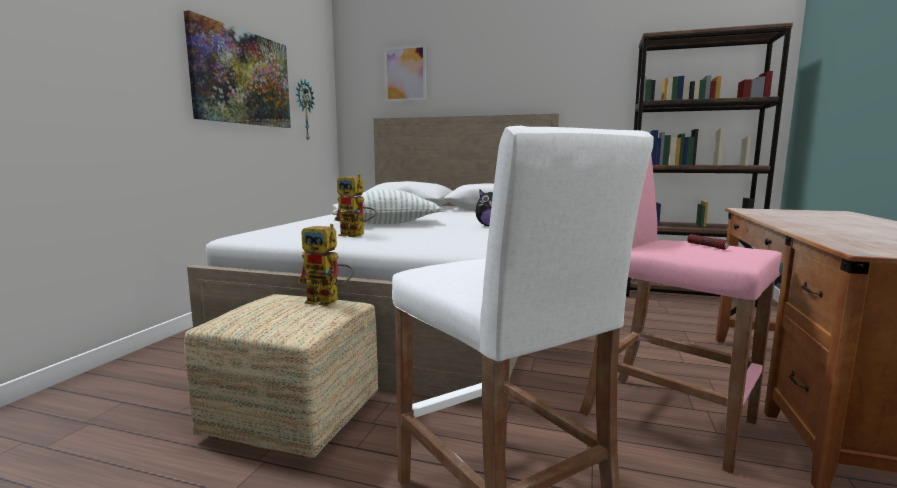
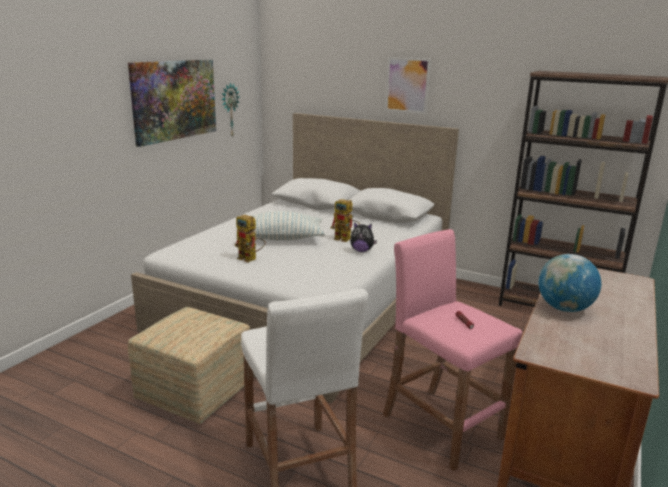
camera: 10 degrees right, 10 degrees up
toy robot [298,224,354,306] -> toy robot moved to [331,199,360,242]
picture [384,45,426,102] -> picture moved to [385,57,431,114]
none -> globe [538,254,601,312]

